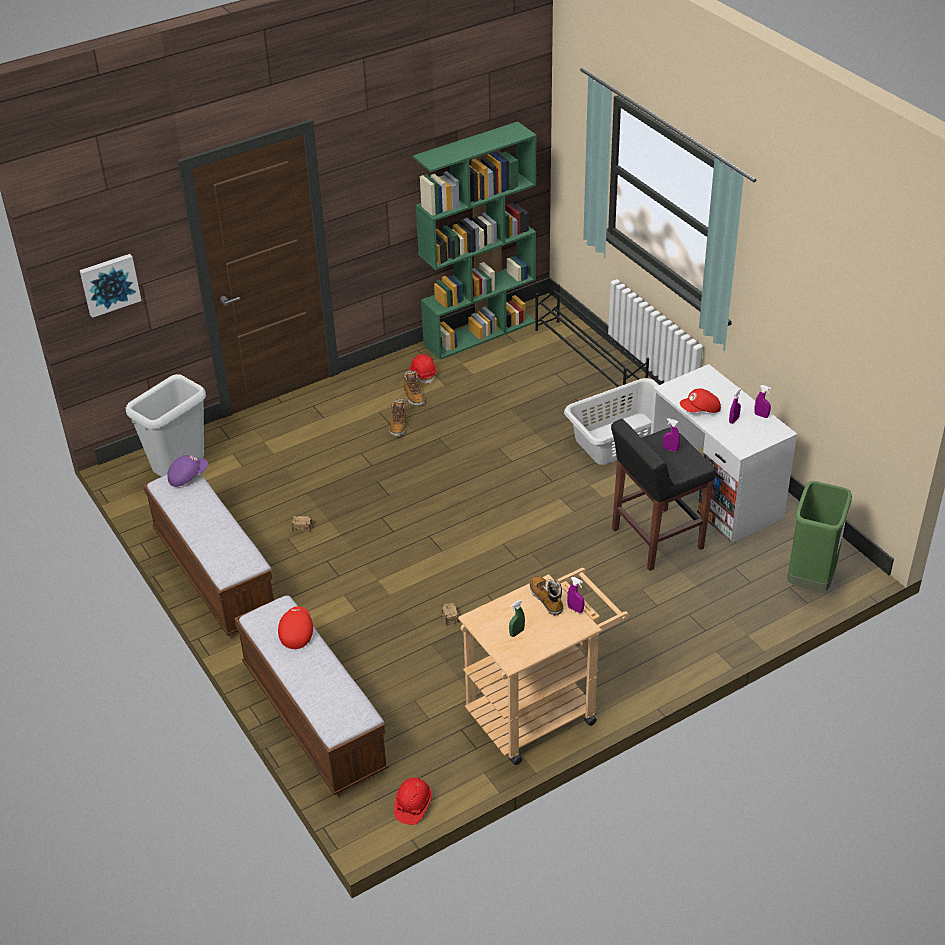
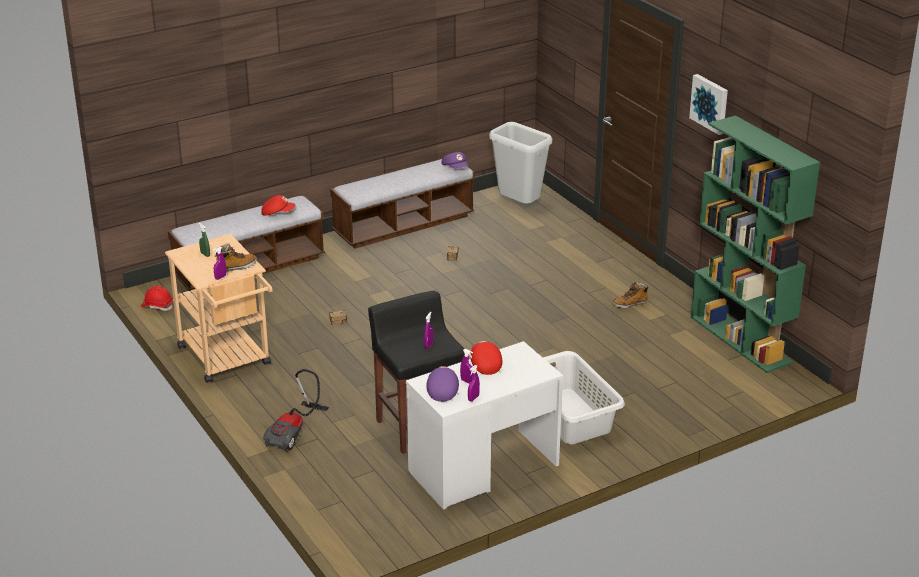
camera: 90 degrees right, 10 degrees down
picture [80,254,142,318] -> picture moved to [689,74,728,135]
boot [389,399,406,436] -> none
red hard hat [409,354,437,384] -> none
black shoe rack [535,285,649,405] -> none
green trash can [787,481,852,591] -> none
none -> vacuum cleaner [263,369,329,452]
none -> purple cap [426,366,459,402]

